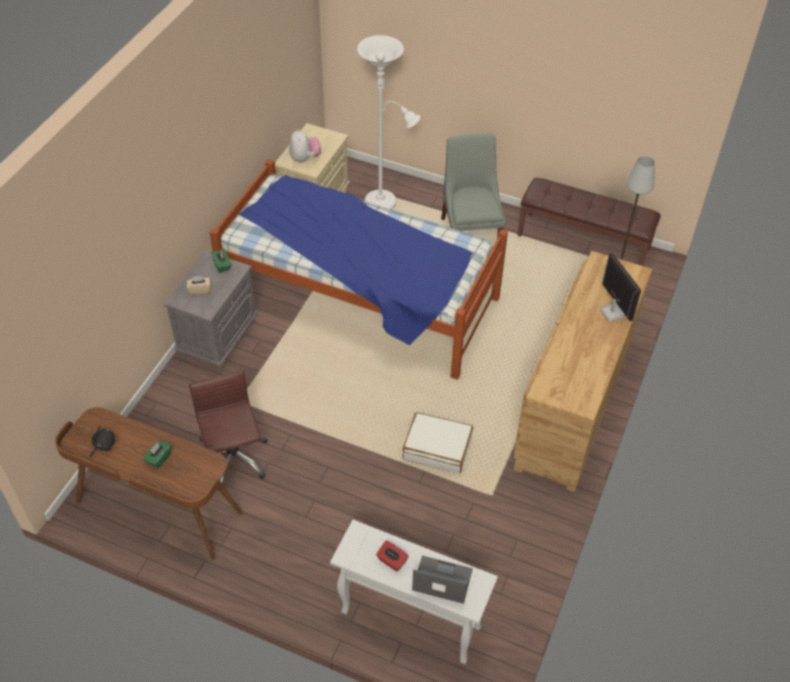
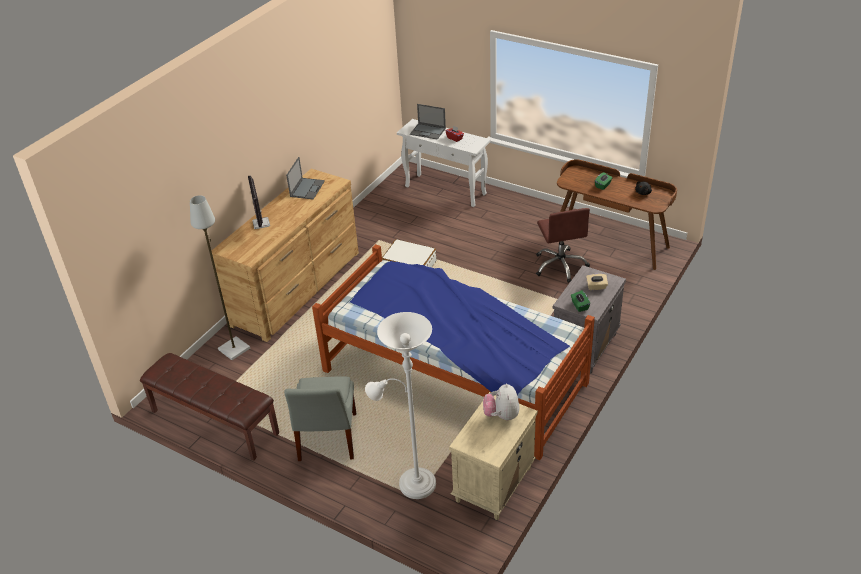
camera: 170 degrees left, 10 degrees down
none -> laptop [286,157,325,199]

